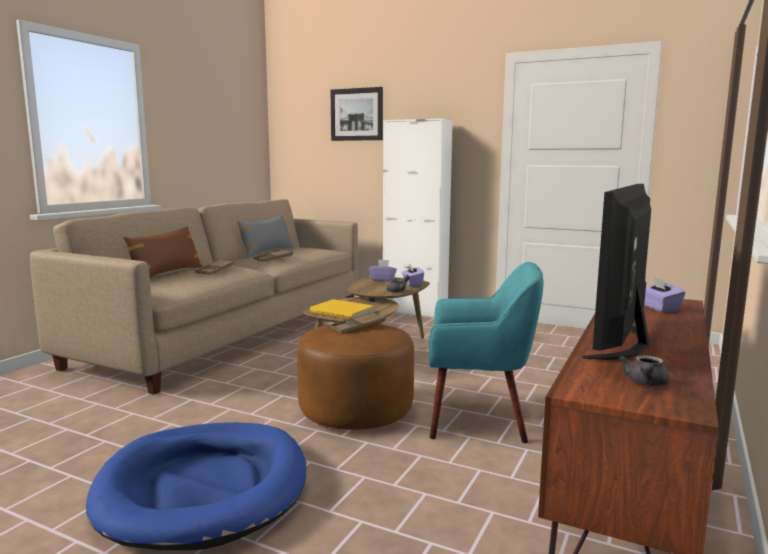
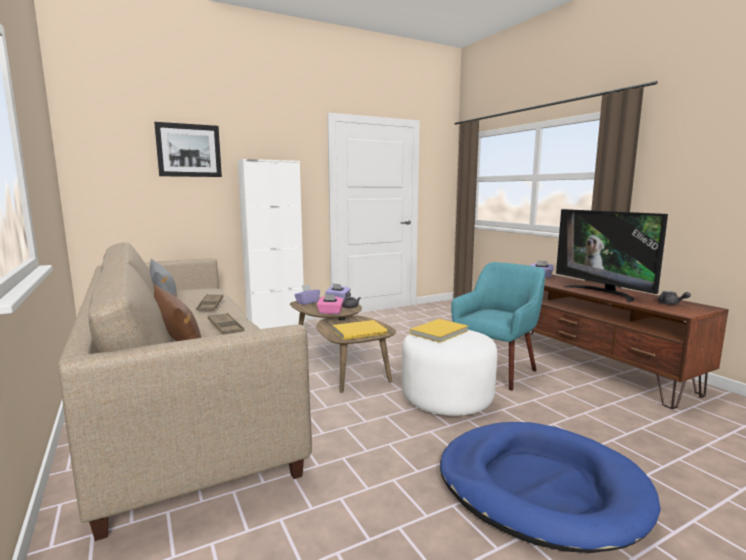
camera: 55 degrees left, 0 degrees up
brown ottoman [297,324,414,430] -> white ottoman [402,330,497,416]
brown tray [330,312,386,334] -> yellow book [409,319,468,343]
none -> pink tissue box [317,294,344,314]

